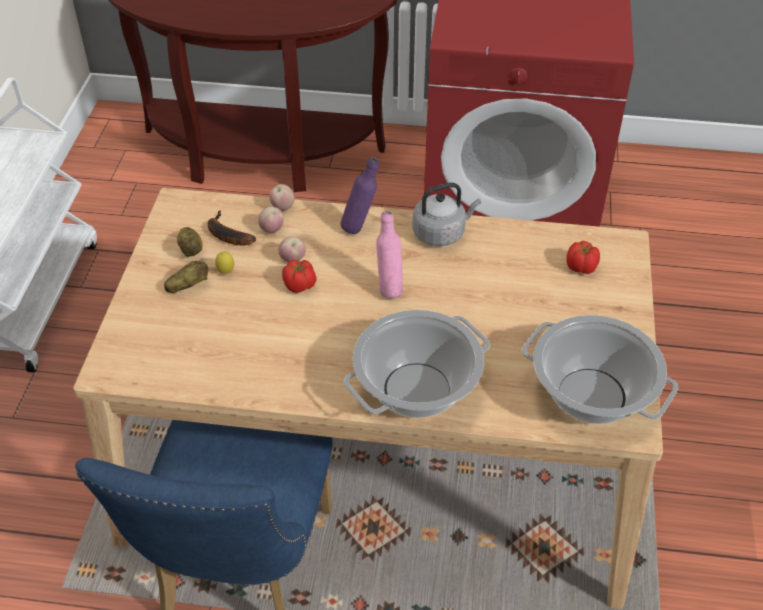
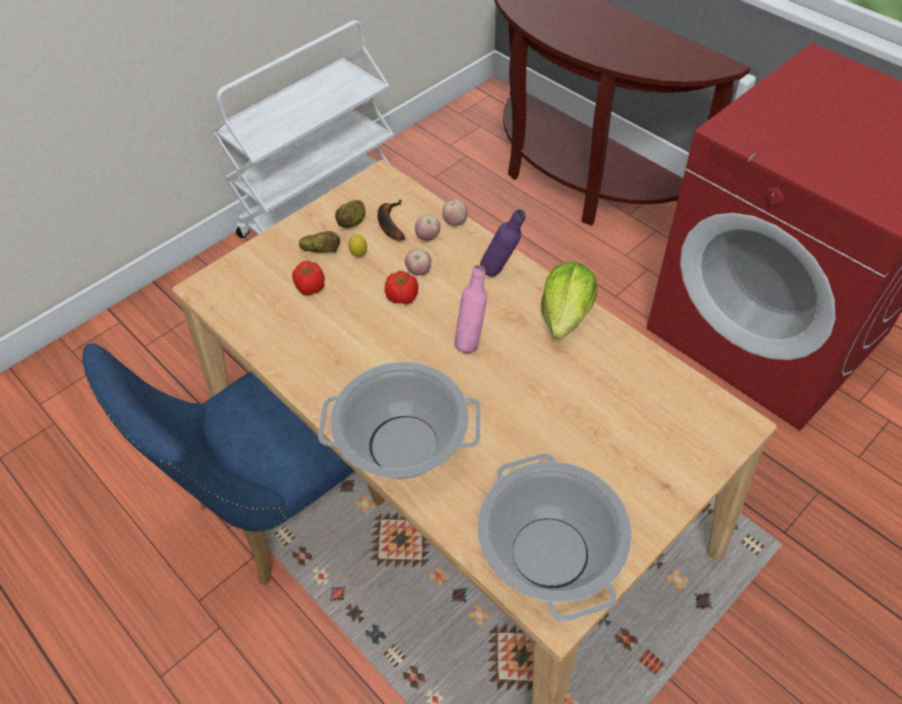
camera: 40 degrees right, 5 degrees up
grey kettle [412,183,481,246] -> lettuce [541,261,597,339]
tomato [566,241,600,274] -> tomato moved to [292,261,324,295]

